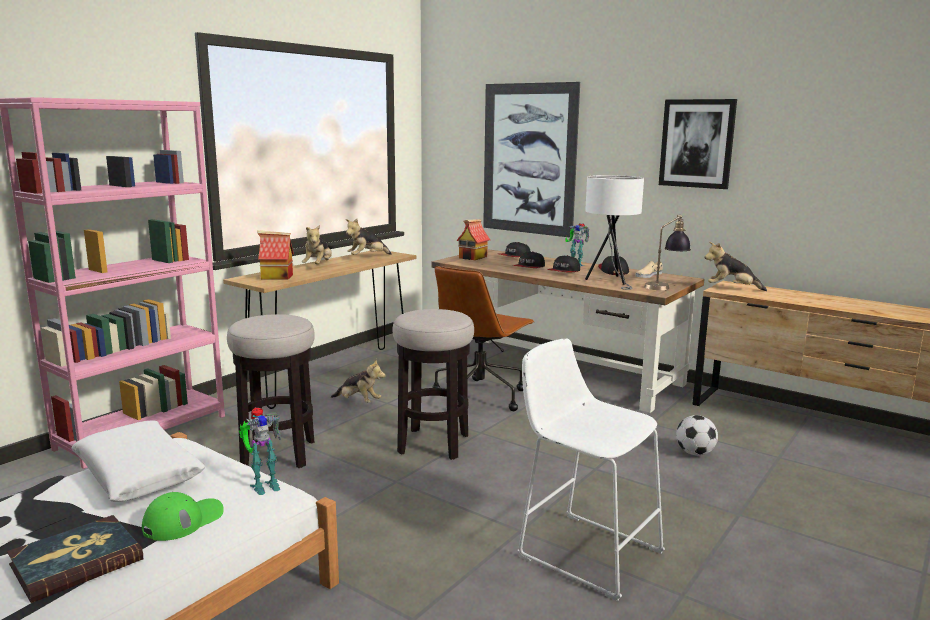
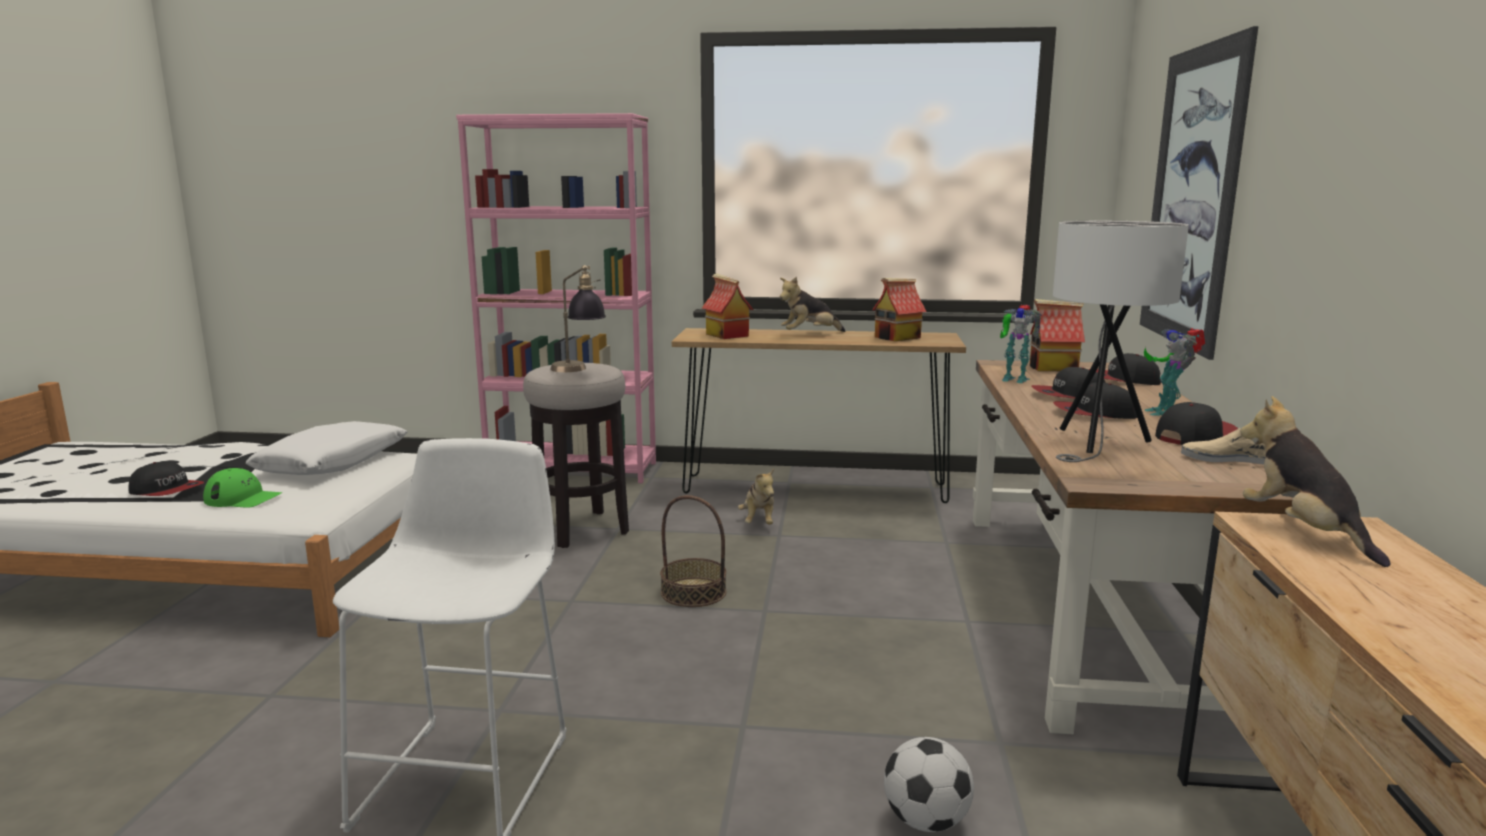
camera: 60 degrees right, 0 degrees up
book [7,515,143,603] -> cap [128,461,204,496]
toy robot [239,407,281,495] -> toy robot moved to [1000,305,1042,383]
plush toy [345,219,391,255] -> toy house [872,278,926,341]
stool [392,309,474,460] -> basket [660,495,726,607]
brown office chair [433,266,535,411] -> none
table lamp [644,215,691,290] -> table lamp moved to [550,265,606,372]
picture [659,99,737,189] -> none

